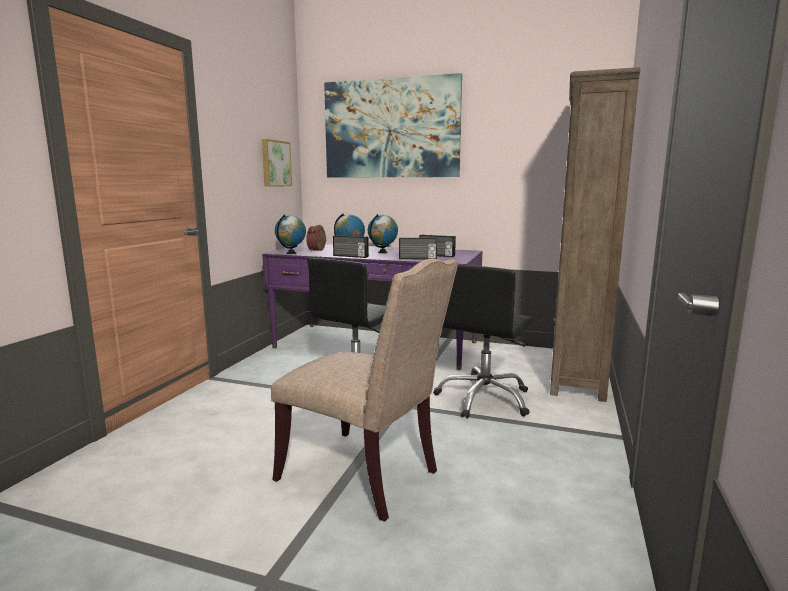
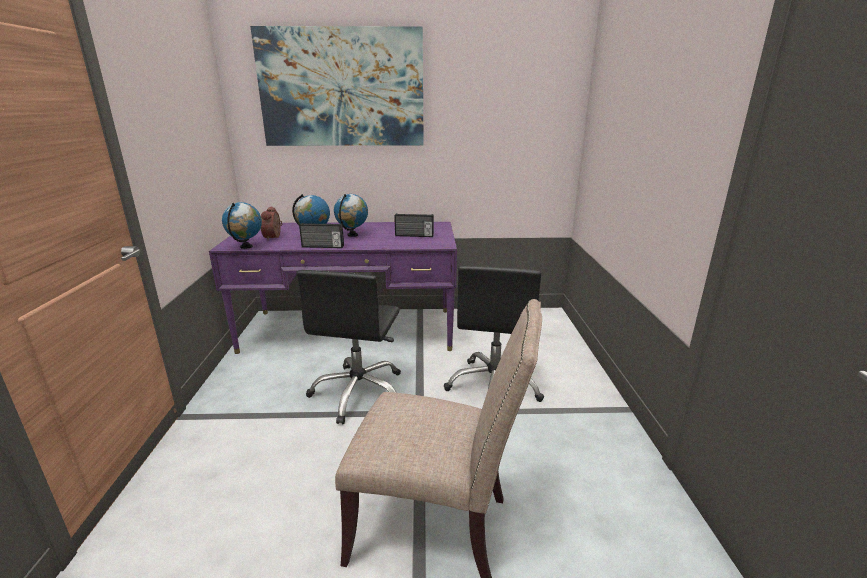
camera: 20 degrees left, 10 degrees up
picture [262,139,292,187] -> none
radio [399,237,437,259] -> none
brown bookcase [550,67,641,402] -> none

